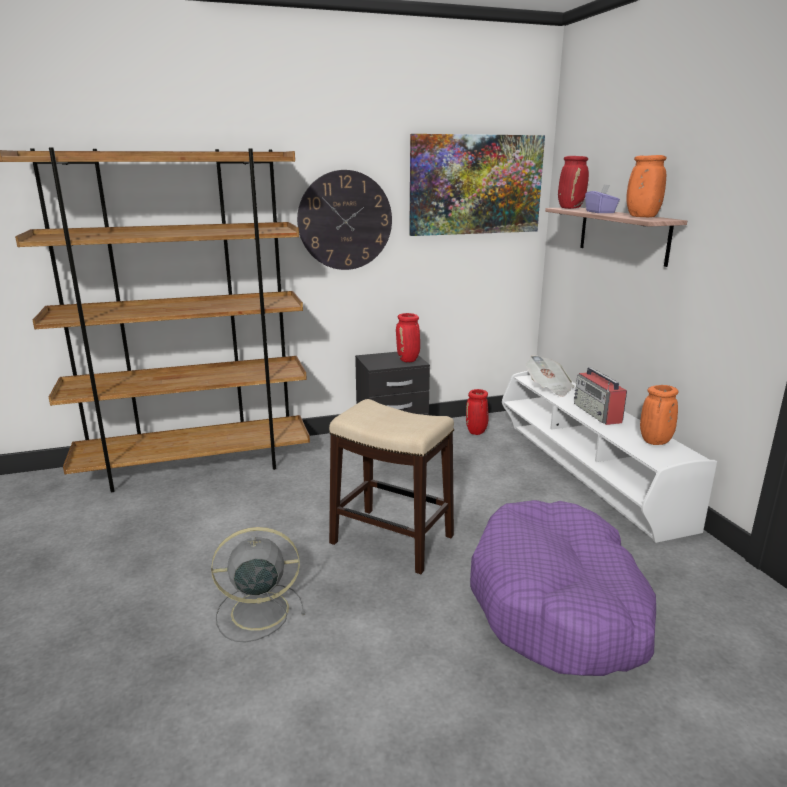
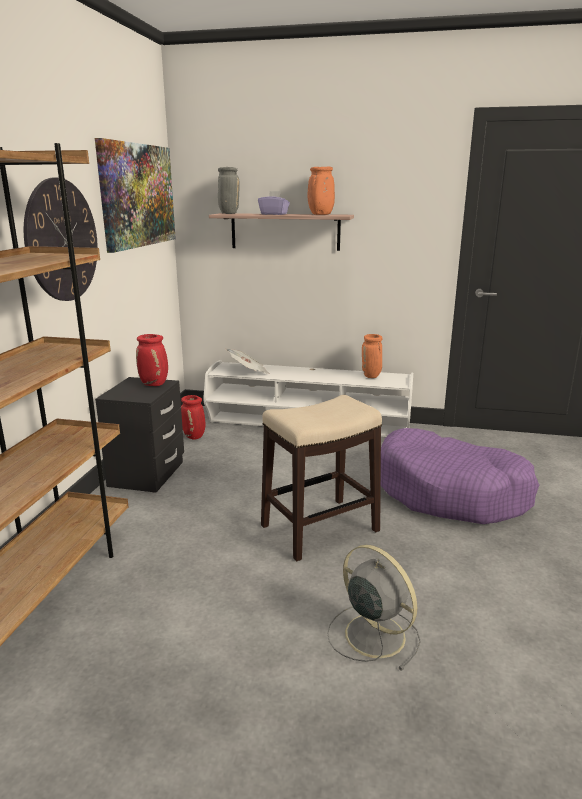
camera: 60 degrees left, 0 degrees up
grey fan [211,527,305,643] -> grey fan turned 120 degrees clockwise [327,545,421,671]
red vase [558,156,589,209] -> grey vase [218,167,240,214]
radio [574,367,627,425] -> none

